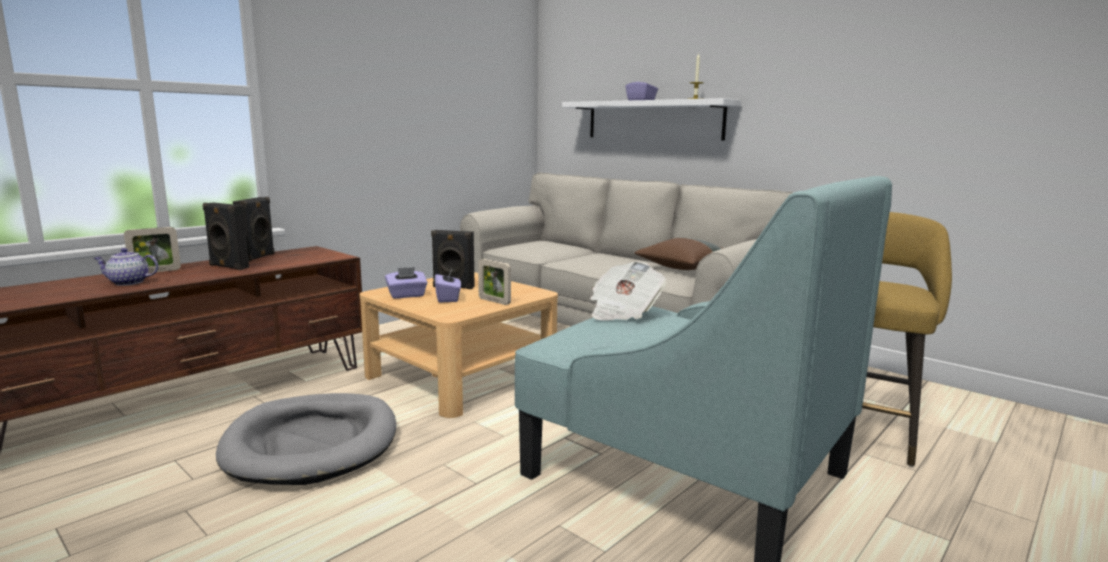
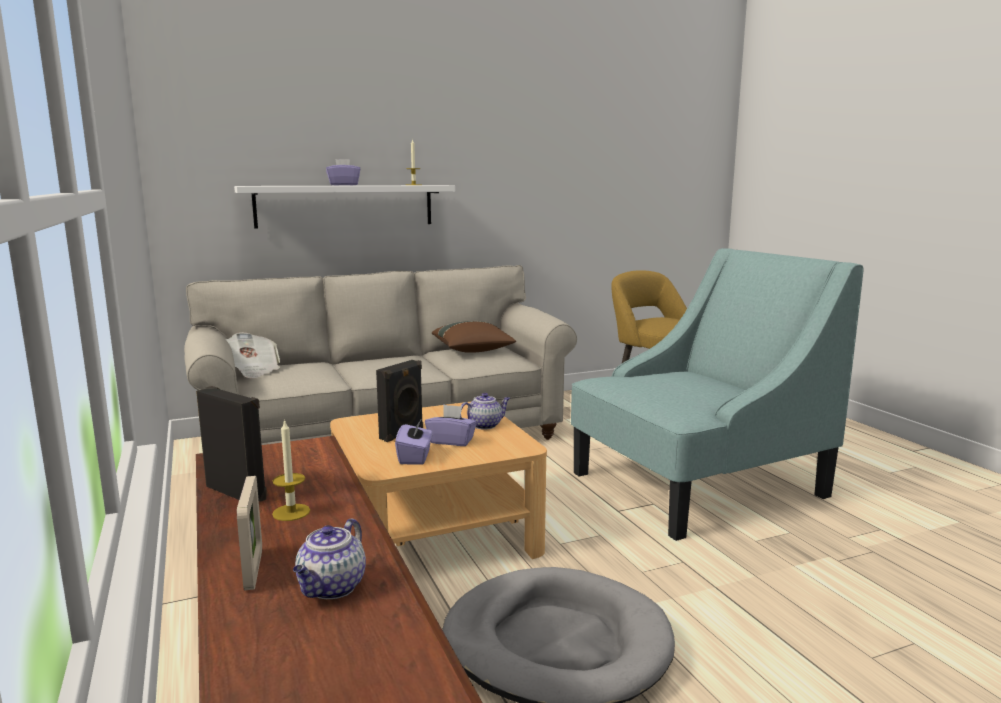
camera: 65 degrees left, 0 degrees up
black speaker [203,203,249,270] -> candle [272,419,310,521]
picture frame [478,259,511,305] -> teapot [460,393,510,430]
newspaper [590,261,667,321] -> newspaper moved to [226,332,280,378]

